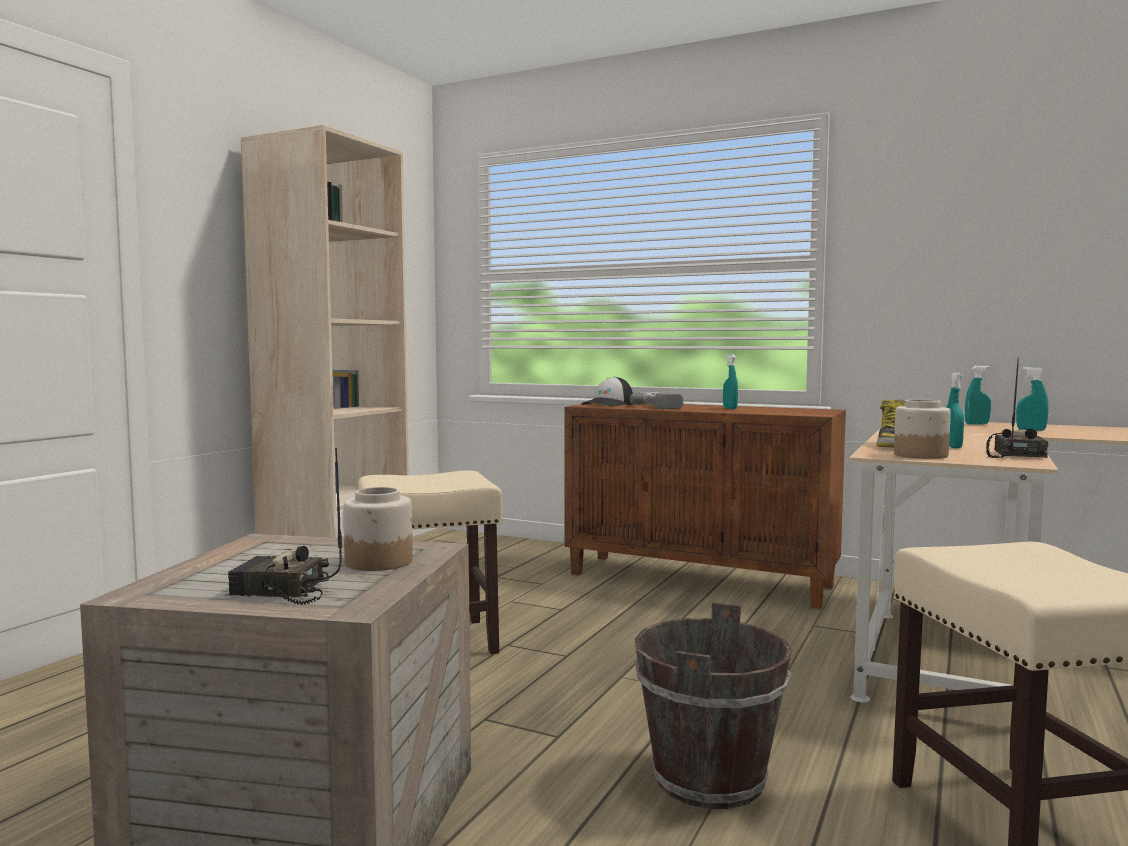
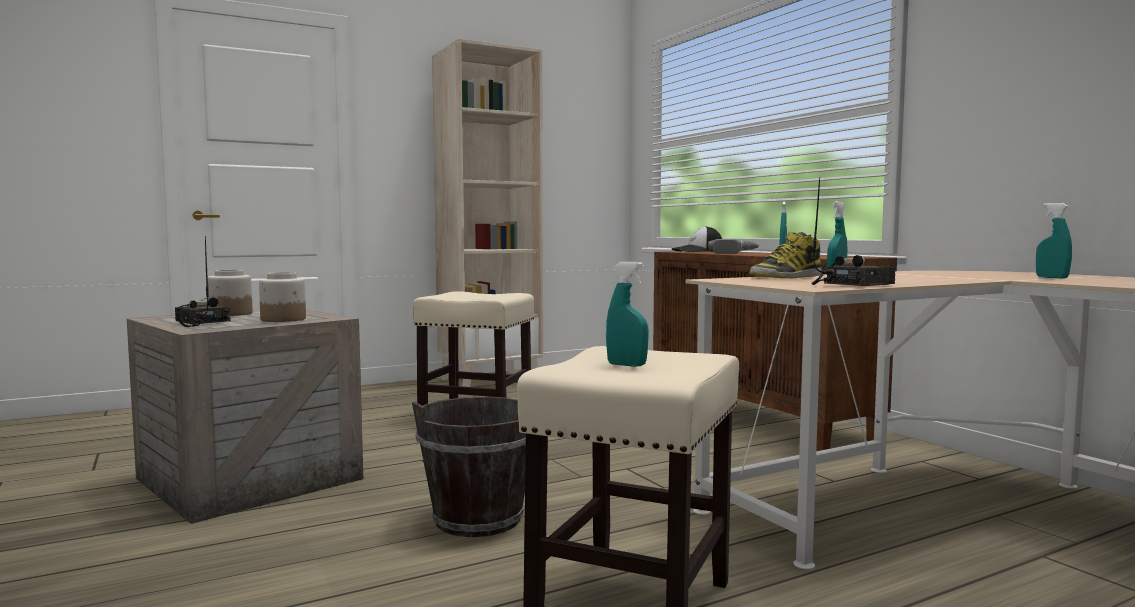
camera: 35 degrees right, 0 degrees up
jar [894,399,951,459] -> jar moved to [207,270,253,316]
turquoise spray bottle [965,366,991,424] -> turquoise spray bottle moved to [606,262,649,367]

